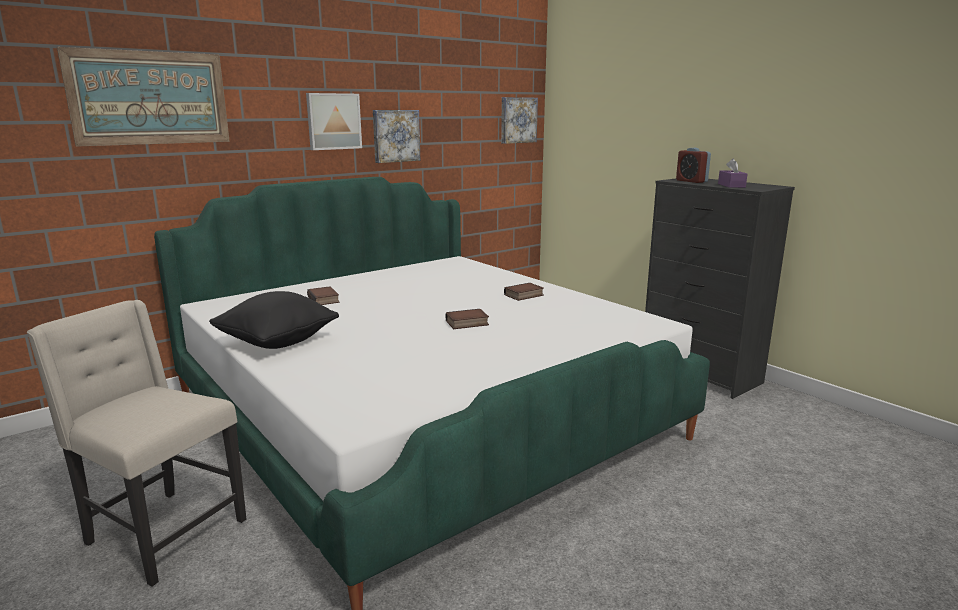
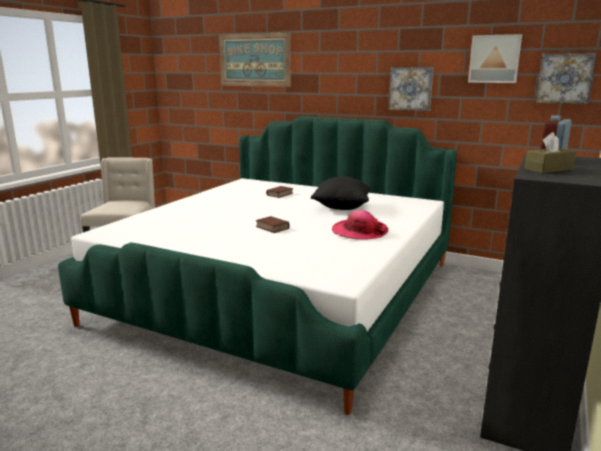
camera: 65 degrees right, 0 degrees up
black pillow [209,291,339,349] -> black pillow moved to [311,176,371,210]
picture [306,93,362,150] -> picture moved to [468,34,522,83]
book [504,283,544,301] -> hat [332,210,388,240]
purple tissue box [718,158,747,188] -> brown tissue box [524,132,576,173]

